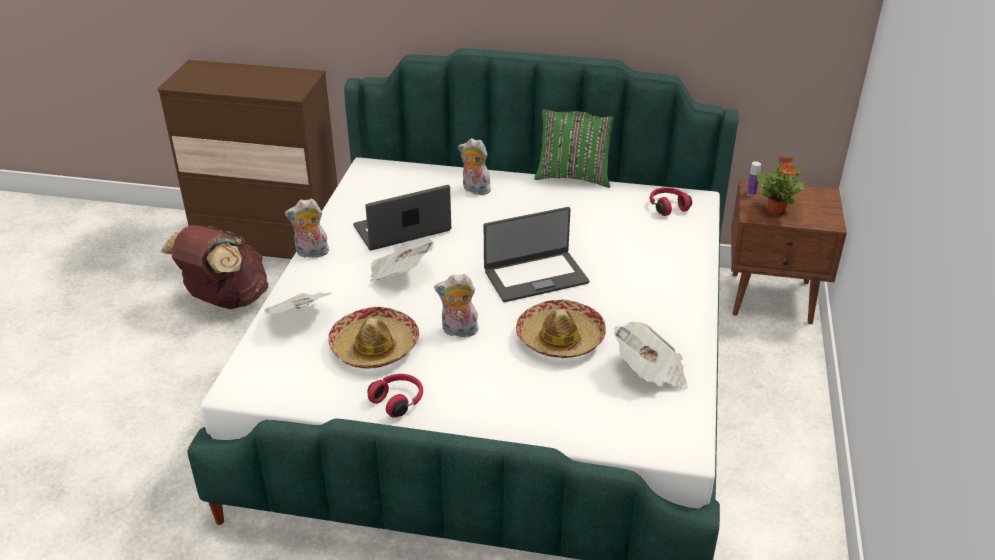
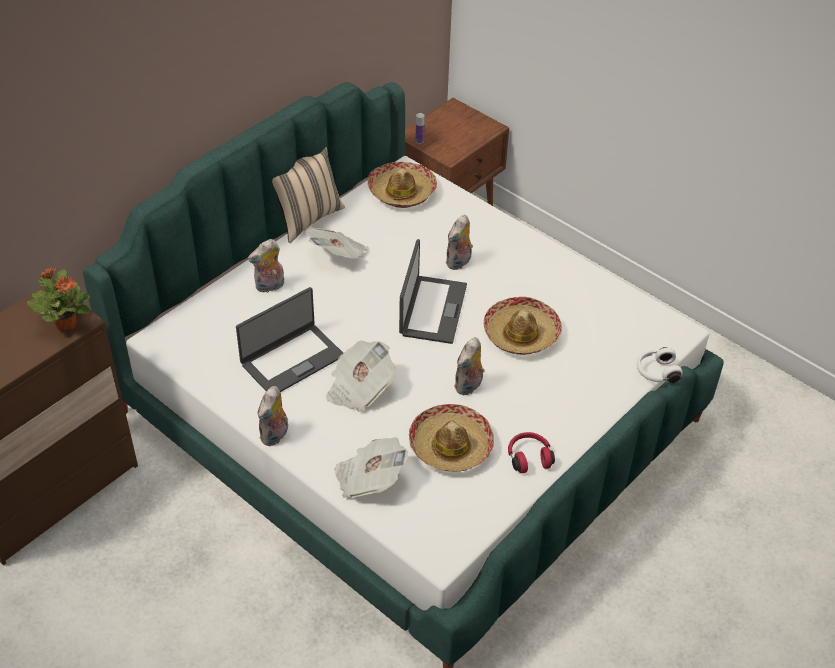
camera: 60 degrees left, 10 degrees up
brown backpack [160,225,268,309] -> none
laptop [353,185,451,251] -> laptop turned 135 degrees counterclockwise [236,287,343,392]
green pillow [534,109,614,188] -> beige pillow [272,147,345,243]
newspaper [614,322,688,389] -> newspaper moved to [306,227,370,260]
red headphones [650,187,692,216] -> hat [368,162,437,208]
potted plant [757,157,805,215] -> potted plant moved to [27,267,90,332]
none -> plush toy [445,215,473,270]
none -> white headphones [637,347,683,383]

